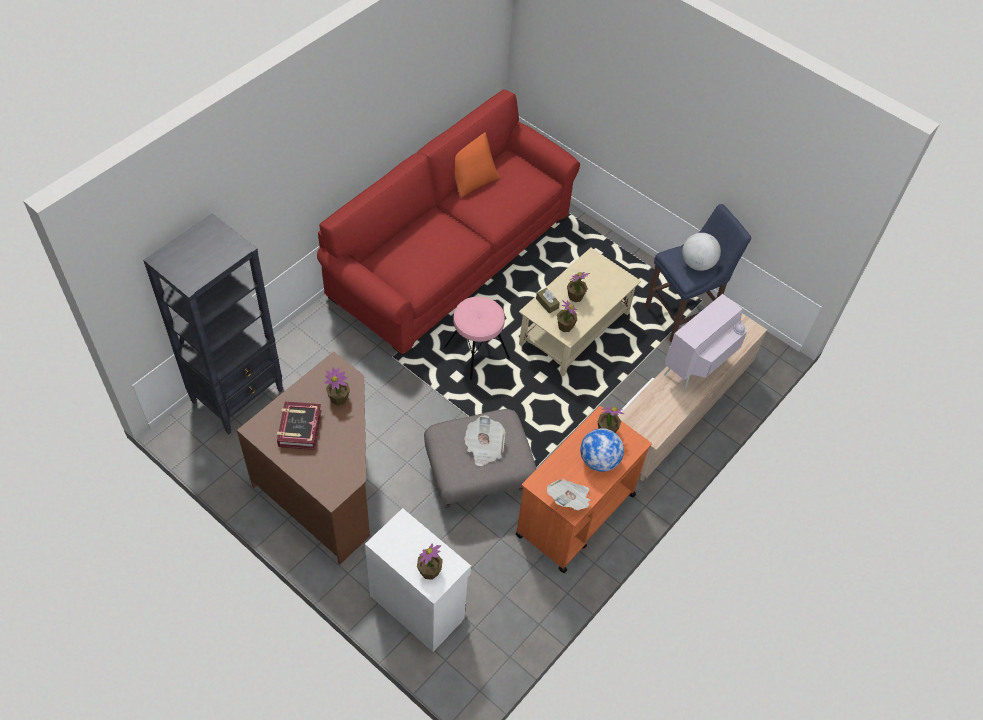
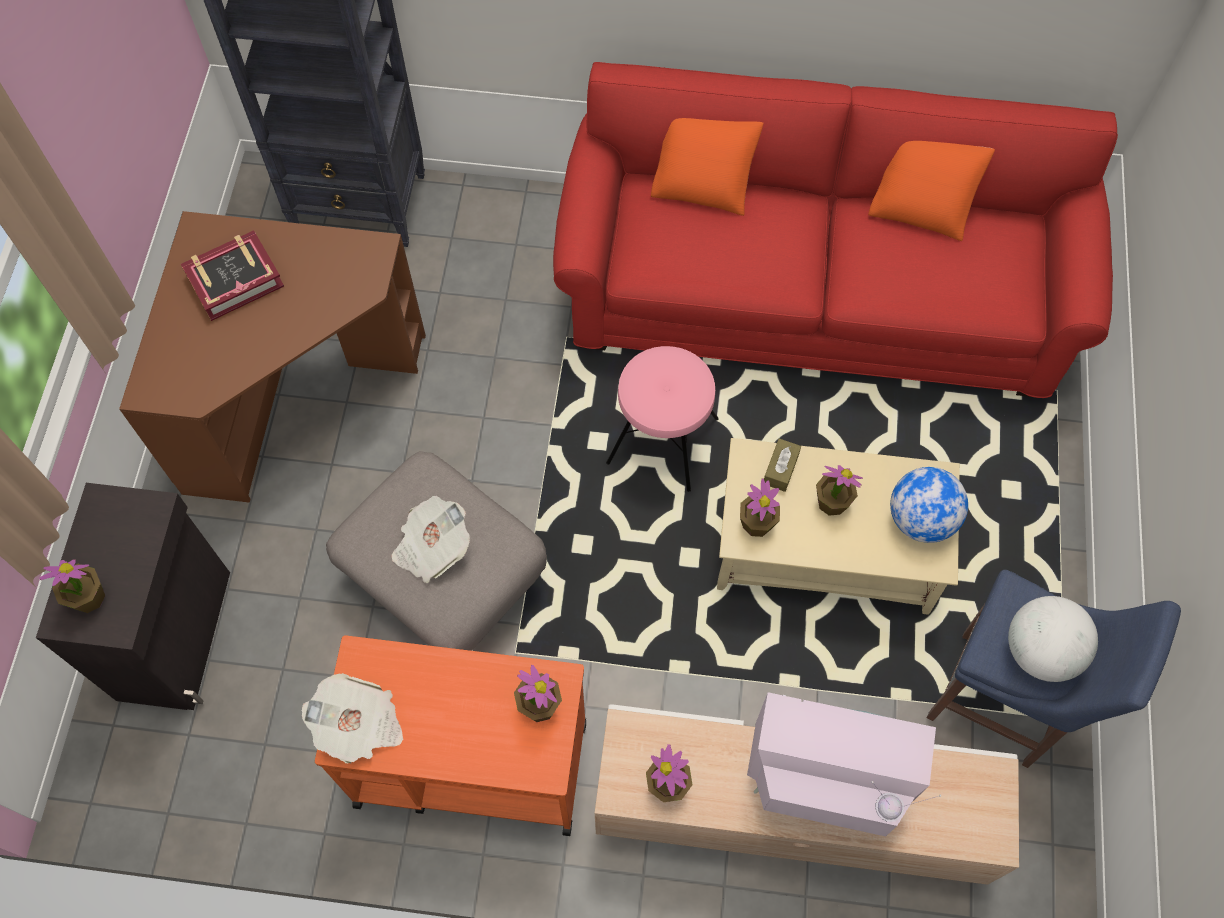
camera: 60 degrees right, 10 degrees up
potted plant [325,367,350,406] -> potted plant moved to [646,744,692,802]
white cabinet [365,508,471,652] -> black cabinet [36,483,230,710]
globe [580,428,624,472] -> globe moved to [890,467,968,543]
none -> orange pillow [651,118,764,216]

